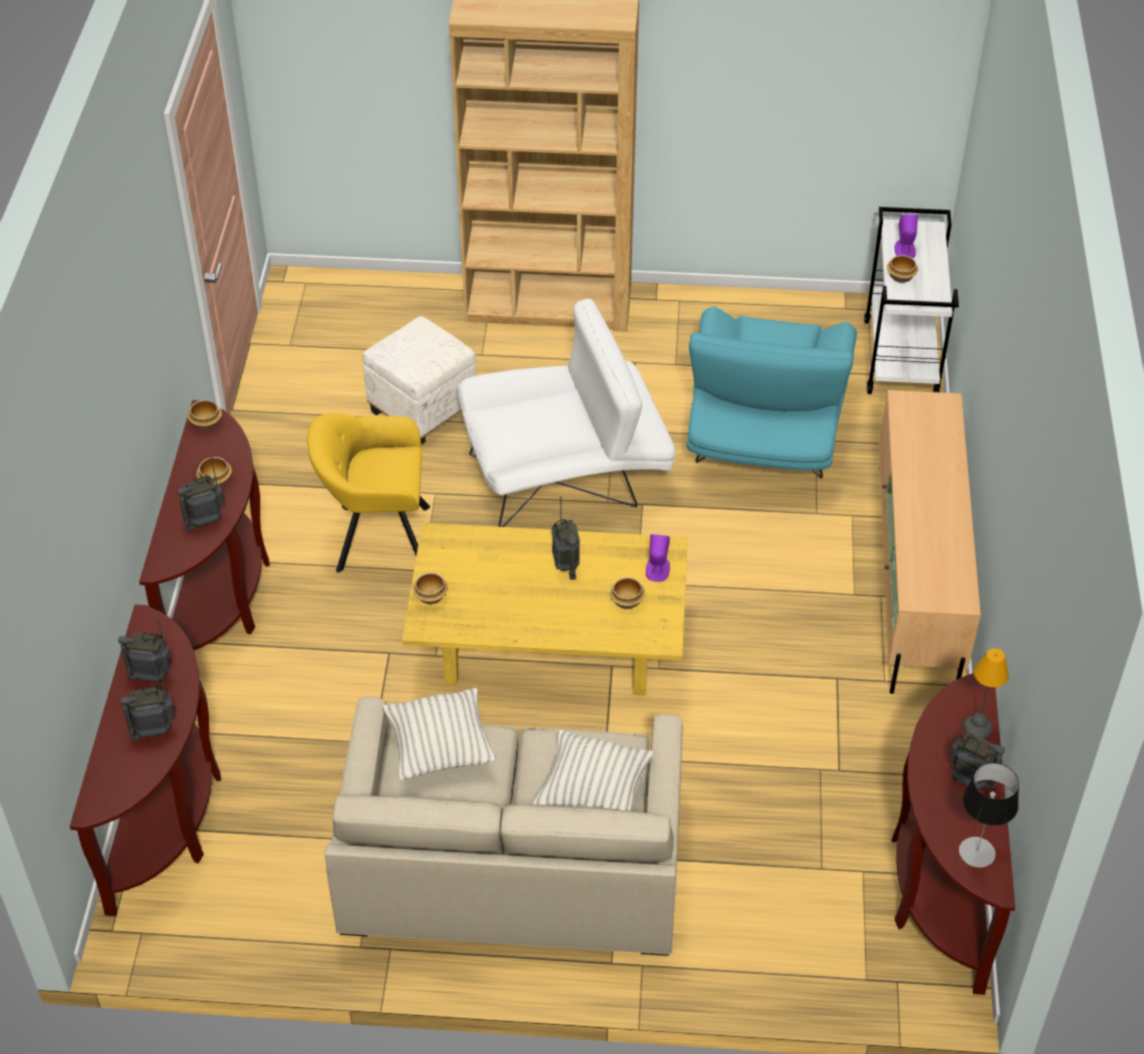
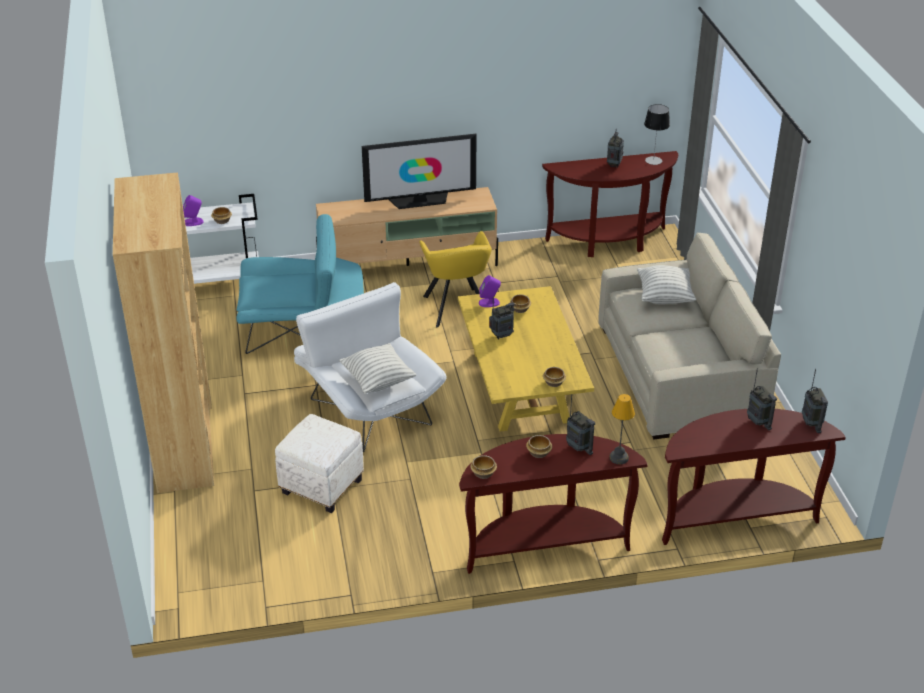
camera: 105 degrees left, 10 degrees down
radio [118,619,172,682] -> radio moved to [802,369,828,433]
yellow armchair [307,413,430,573] -> yellow armchair moved to [419,231,492,327]
pillow [382,688,496,780] -> pillow moved to [339,343,416,394]
table lamp [963,648,1009,739] -> table lamp moved to [609,394,635,464]
none -> television [362,134,477,209]

